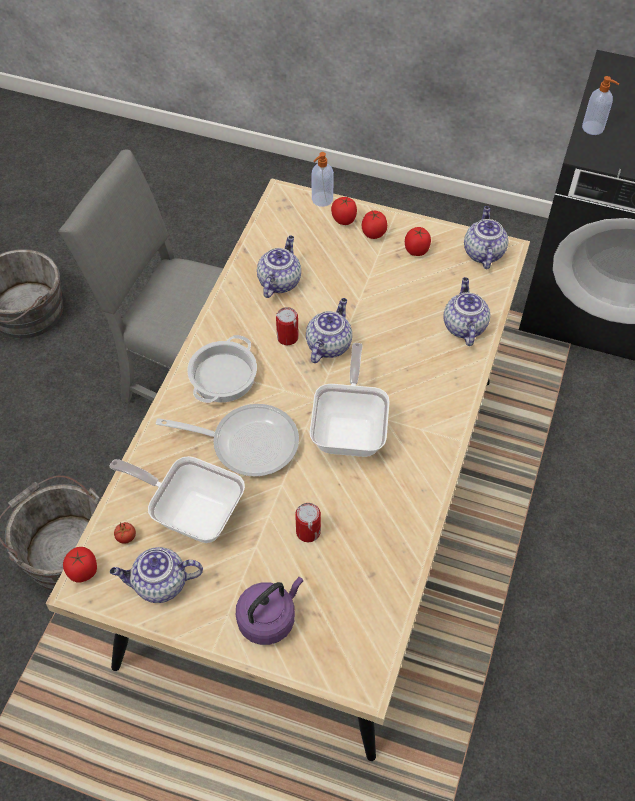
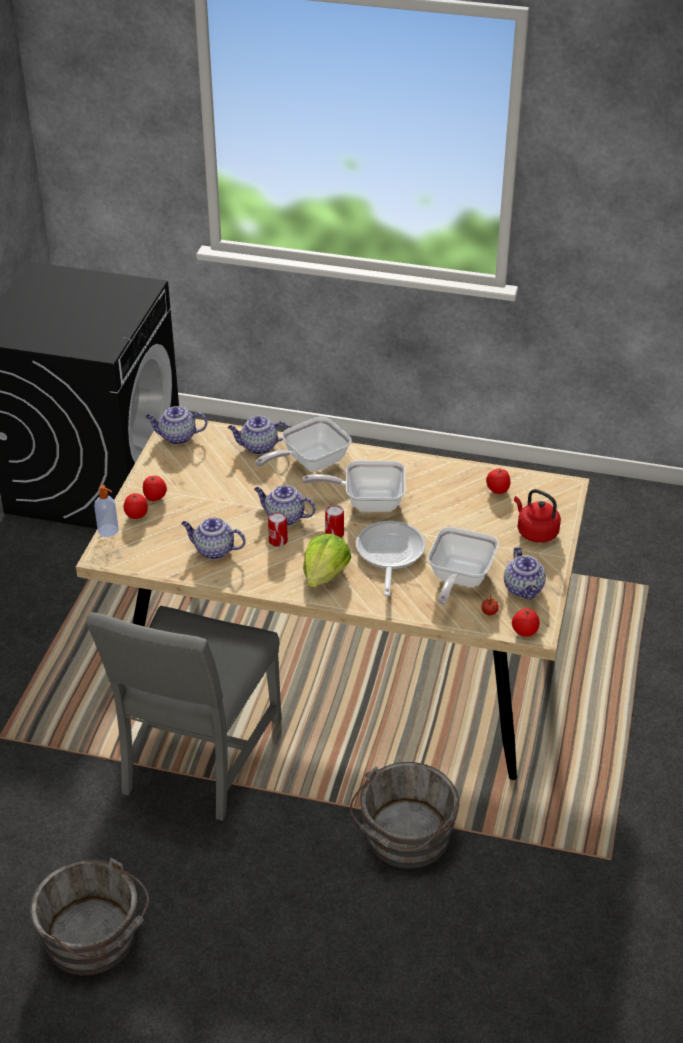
camera: 95 degrees left, 15 degrees down
cooking pot [187,335,257,403] -> lettuce [303,534,351,588]
purple kettle [236,577,303,645] -> red kettle [514,489,561,543]
can [295,503,321,542] -> can moved to [325,505,344,538]
tomato [405,227,431,256] -> tomato moved to [486,469,510,494]
soap dispenser [582,76,619,135] -> none
none -> frying pan [256,417,351,472]

